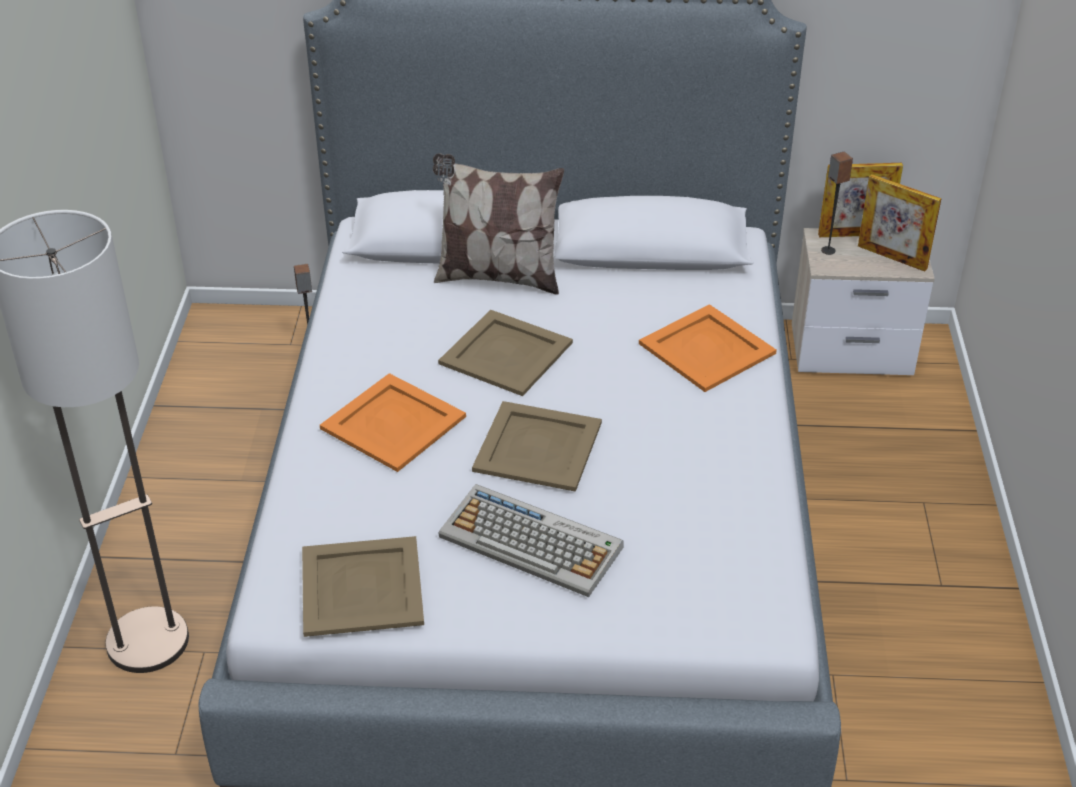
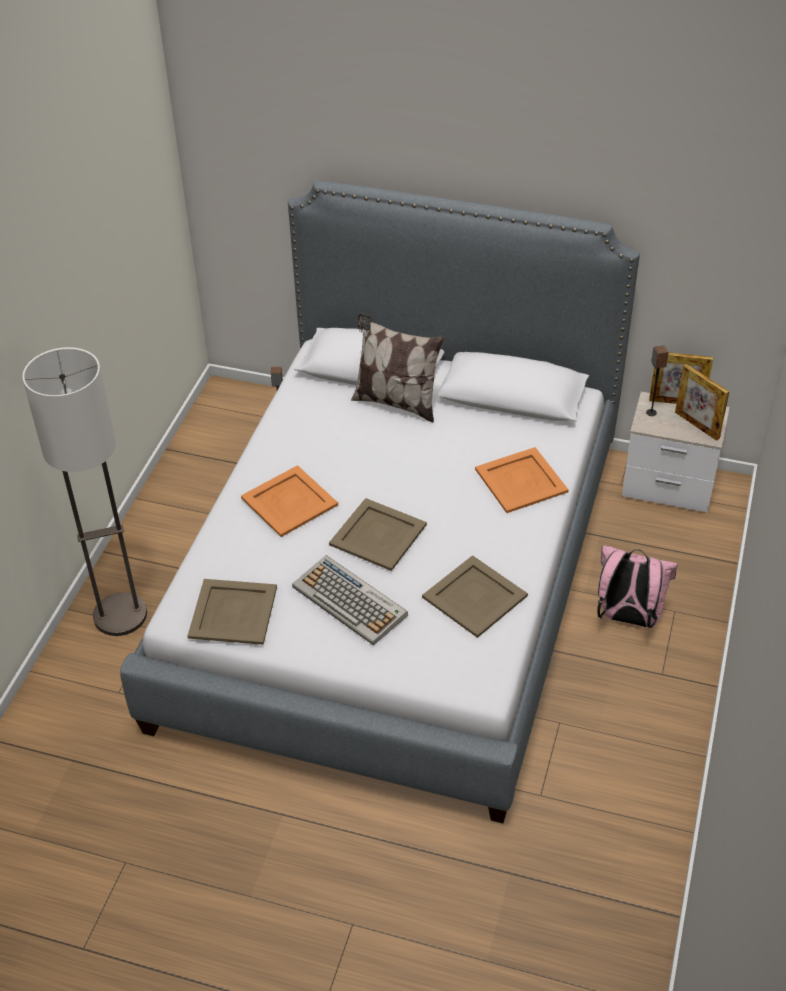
camera: 15 degrees right, 5 degrees up
beige tray [438,310,573,396] -> beige tray moved to [422,555,528,638]
none -> pink backpack [597,545,678,628]

